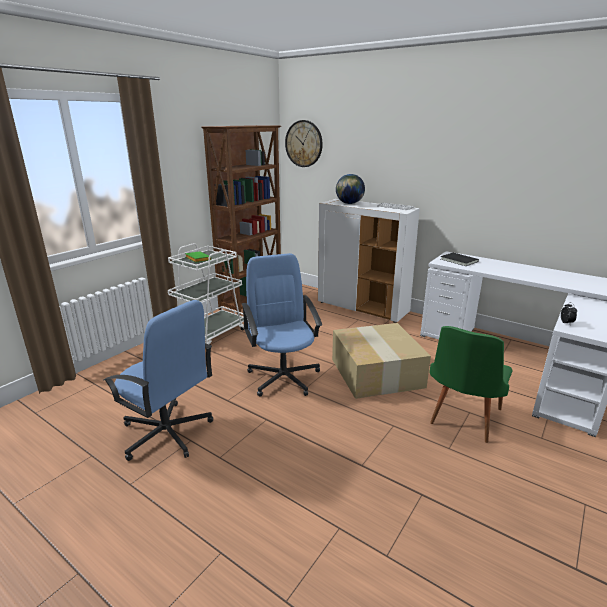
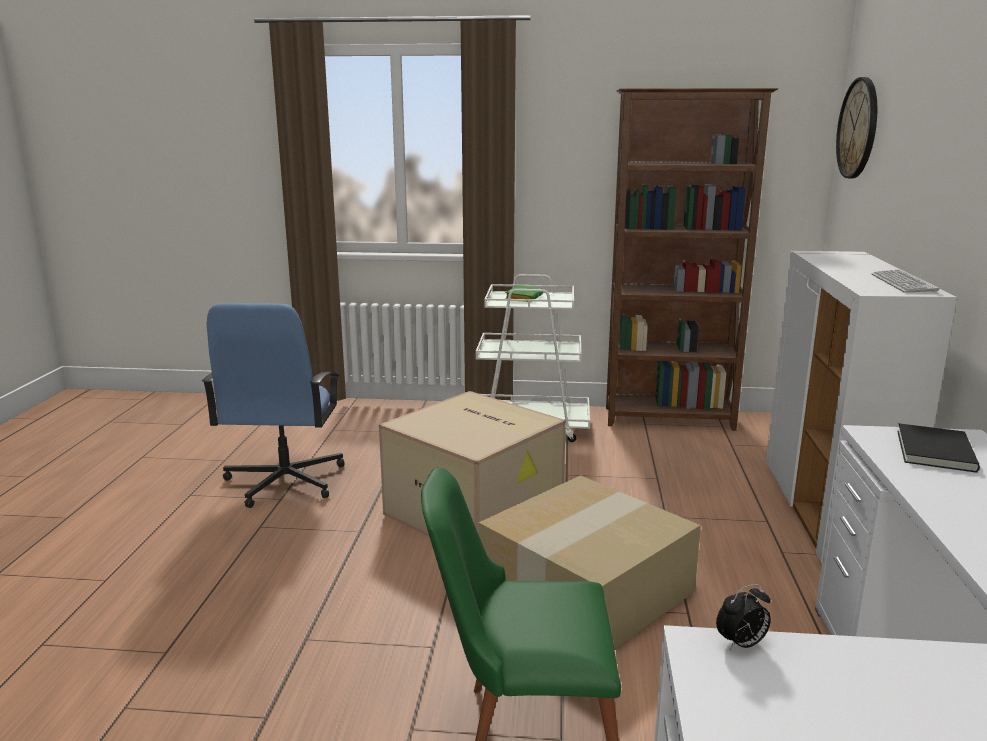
camera: 60 degrees right, 5 degrees down
blue office chair [242,253,322,397] -> cardboard box [379,391,566,536]
globe [336,174,365,204] -> none

